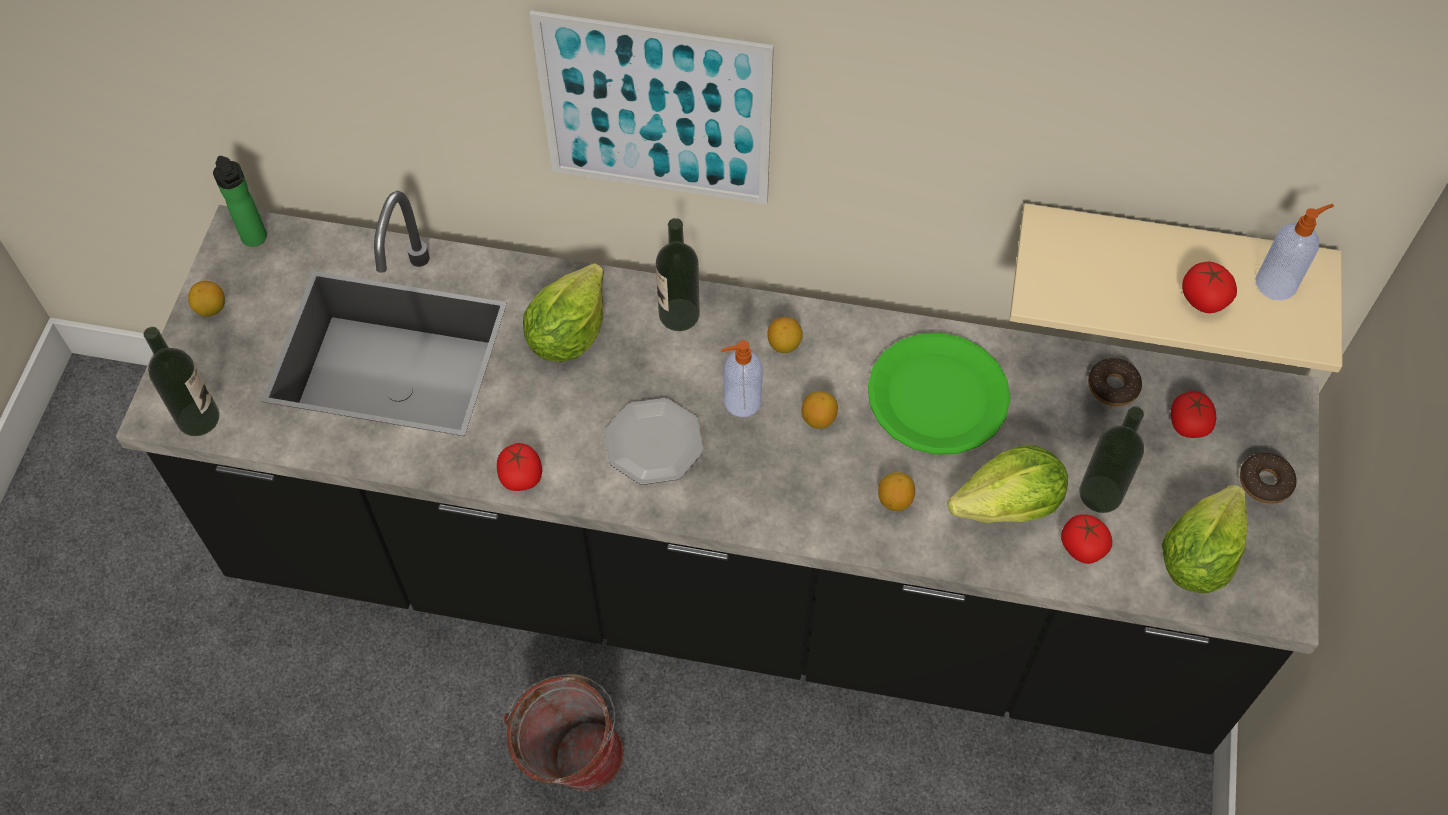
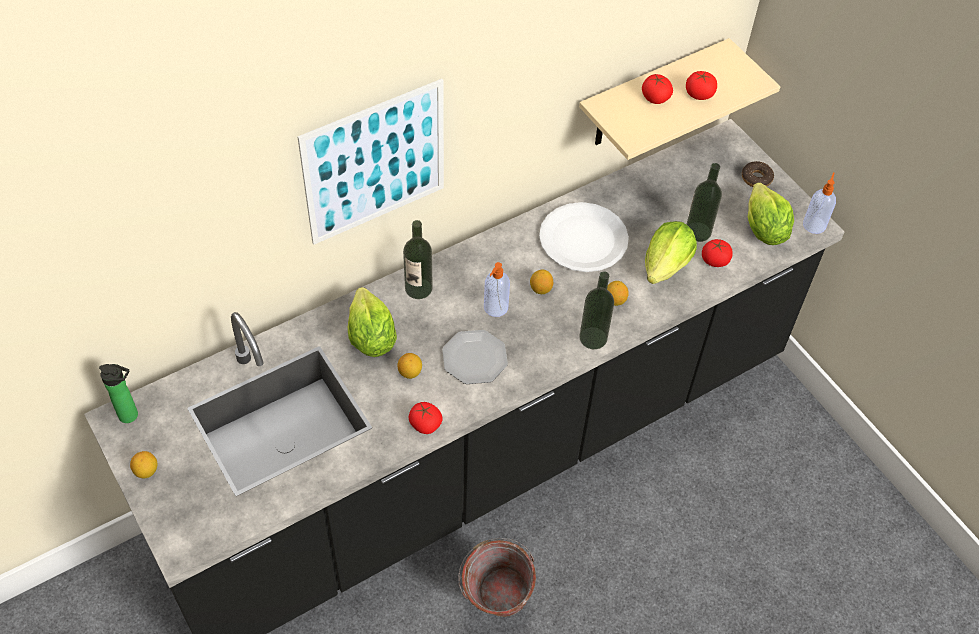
camera: 45 degrees left, 5 degrees down
bottle [144,327,219,436] -> bottle moved to [579,271,614,349]
lemon [767,317,803,353] -> lemon moved to [397,353,422,379]
green plate [868,333,1010,455] -> white plate [539,202,629,272]
donut [1088,358,1142,406] -> none
tomato [1171,391,1216,438] -> tomato moved to [642,74,673,104]
soap dispenser [1256,204,1334,300] -> soap dispenser moved to [803,172,836,234]

